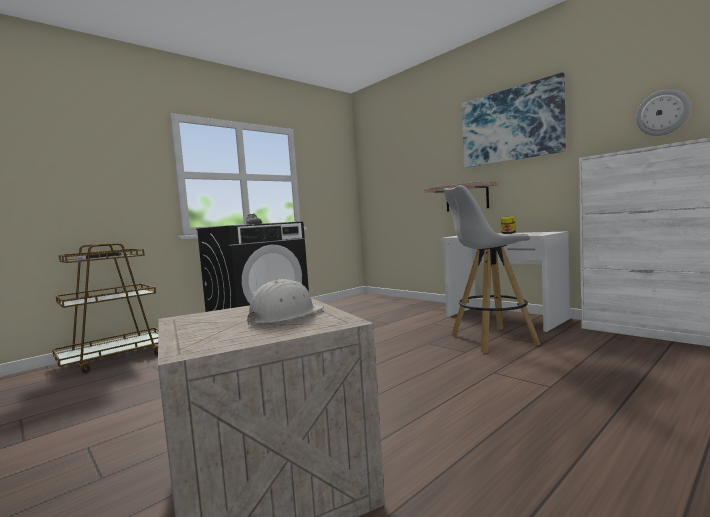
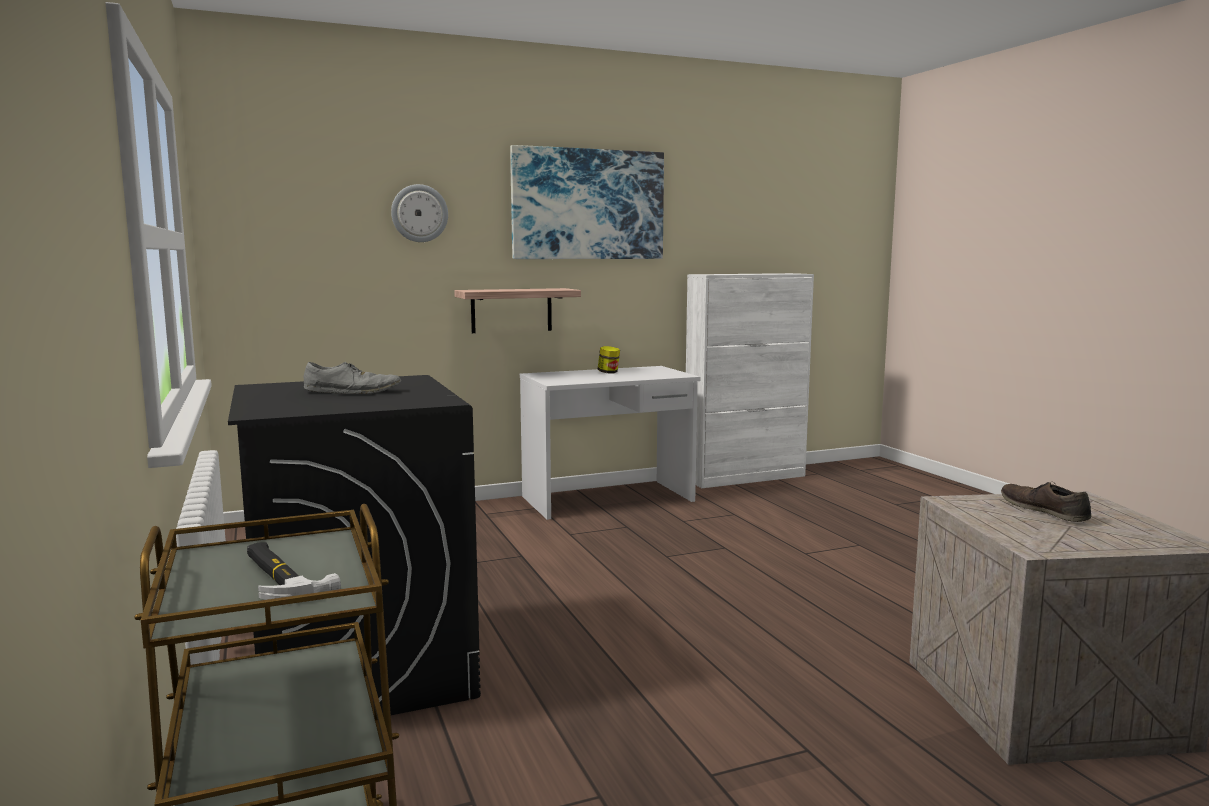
camera: 70 degrees left, 5 degrees up
white hard hat [247,279,324,325] -> brown shoe [1001,482,1091,522]
white stool [444,185,541,353] -> none
wall clock [636,89,691,136] -> wall clock moved to [391,184,448,242]

